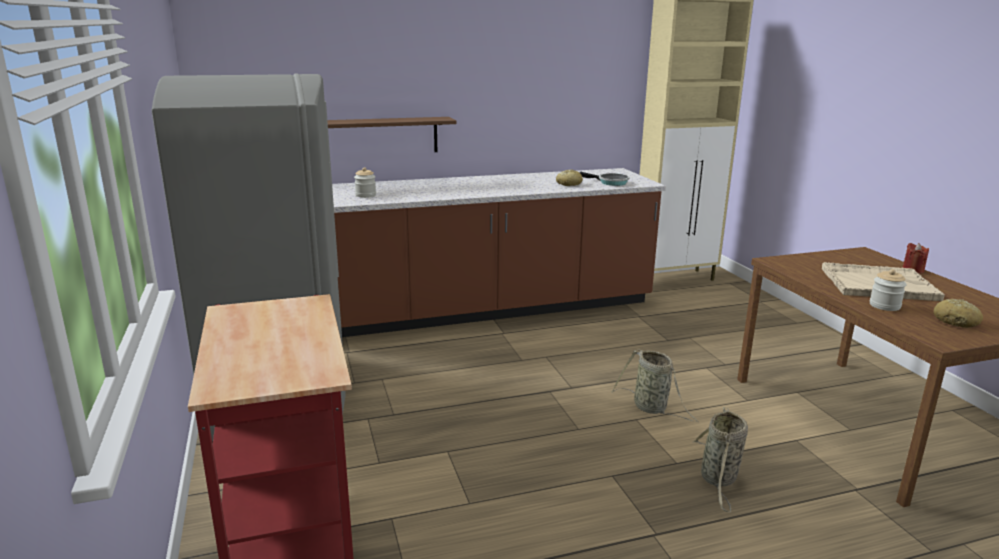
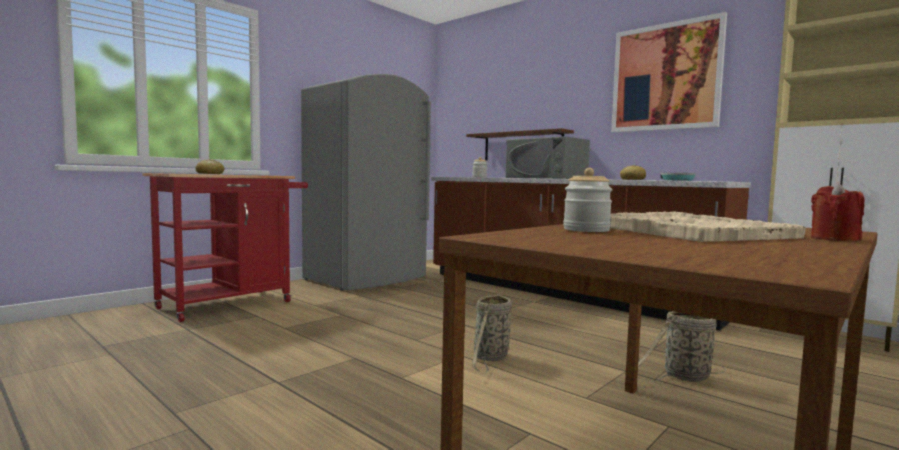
camera: 60 degrees right, 15 degrees down
basket [693,407,748,512] -> basket moved to [637,311,726,382]
bread [933,299,983,328] -> bread moved to [195,159,224,174]
none -> grey microwave [505,136,590,179]
none -> picture [611,12,727,132]

